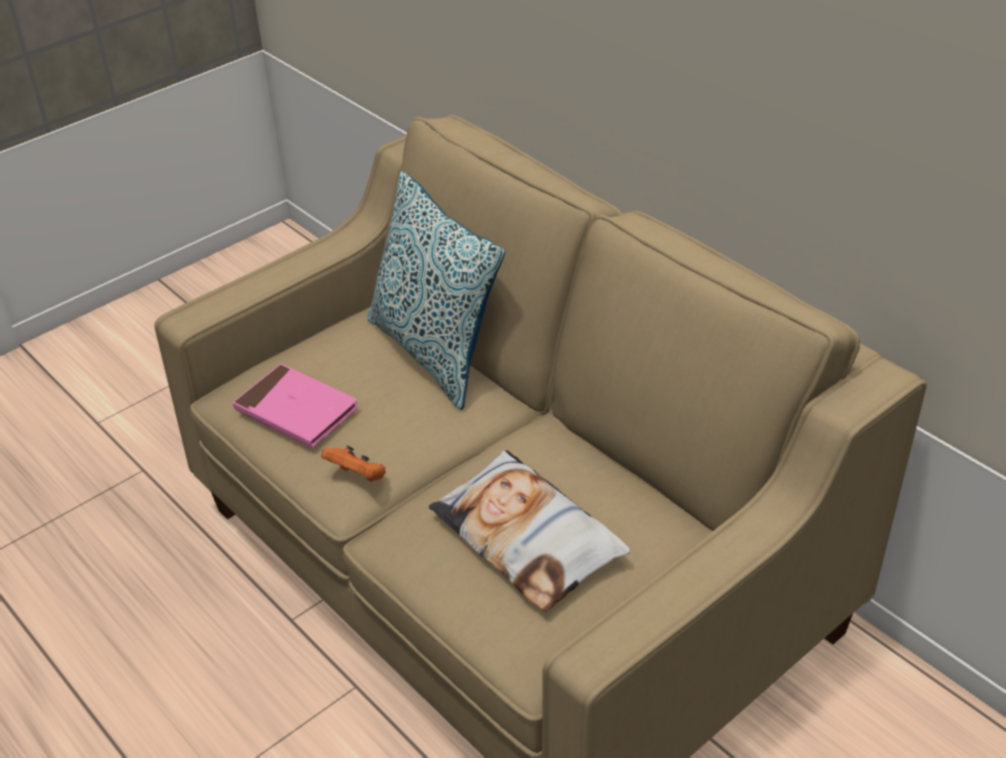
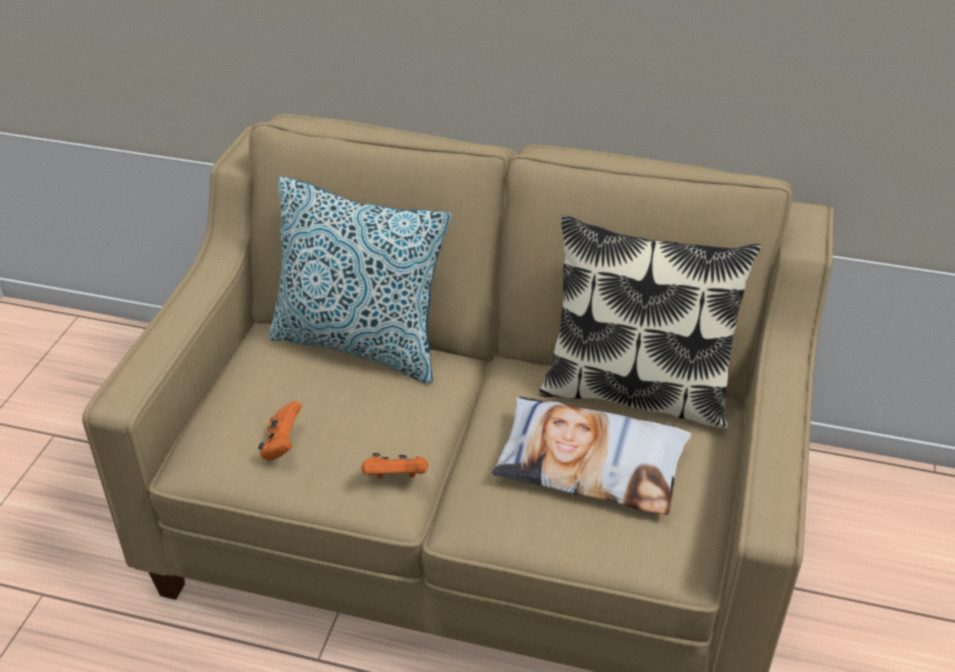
camera: 35 degrees left, 0 degrees up
pink book [233,364,359,448] -> orange game controller [258,401,302,460]
none -> pillow [539,215,761,429]

